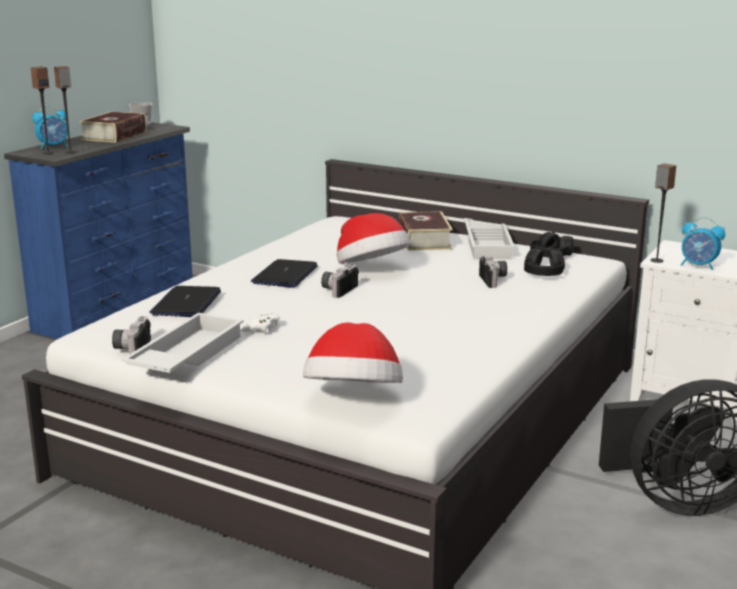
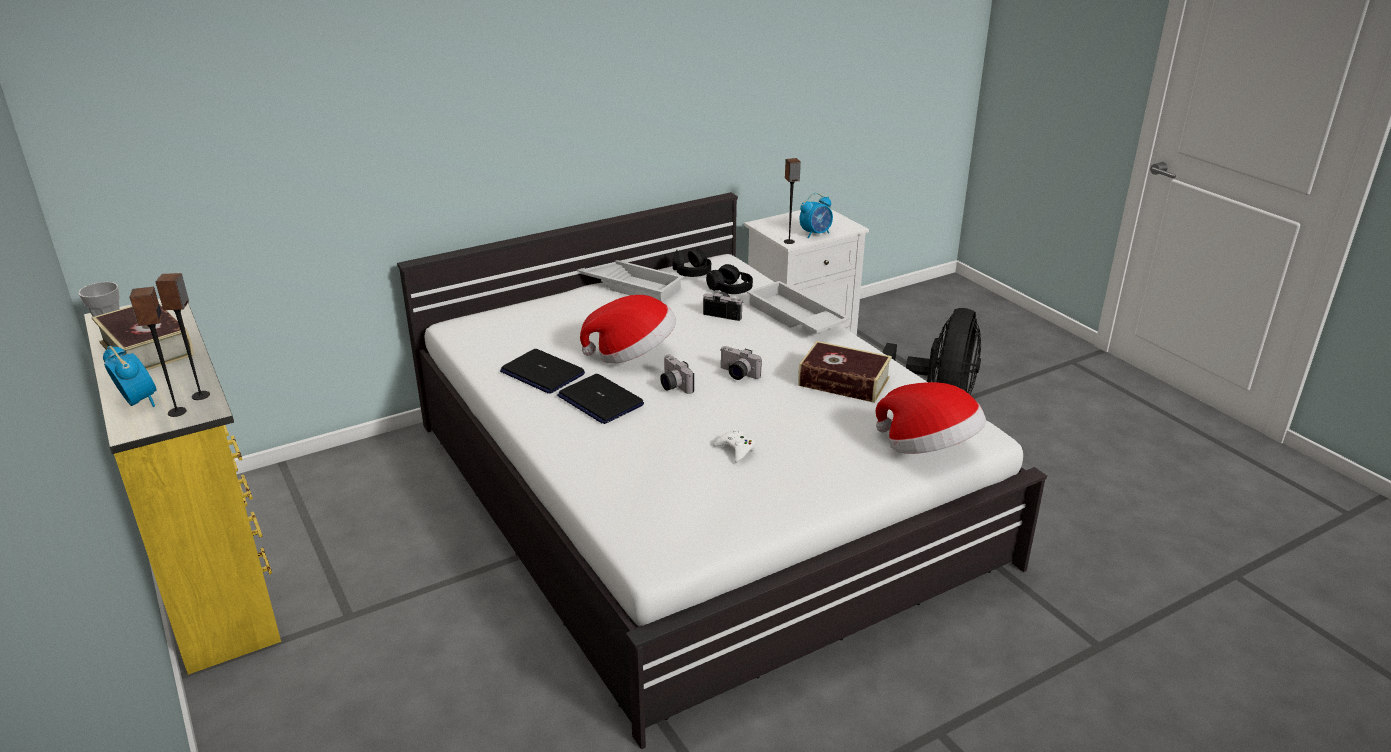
camera: 60 degrees left, 10 degrees up
blue dresser [4,122,193,339] -> yellow dresser [84,299,281,675]
alarm clock [32,105,68,149] -> alarm clock turned 45 degrees counterclockwise [103,346,157,407]
camera [112,316,151,354] -> camera moved to [721,346,762,380]
white tray [121,313,244,373] -> white tray moved to [747,281,850,333]
laptop [149,286,221,317] -> laptop moved to [500,349,585,394]
book [399,211,453,251] -> book moved to [798,341,892,403]

